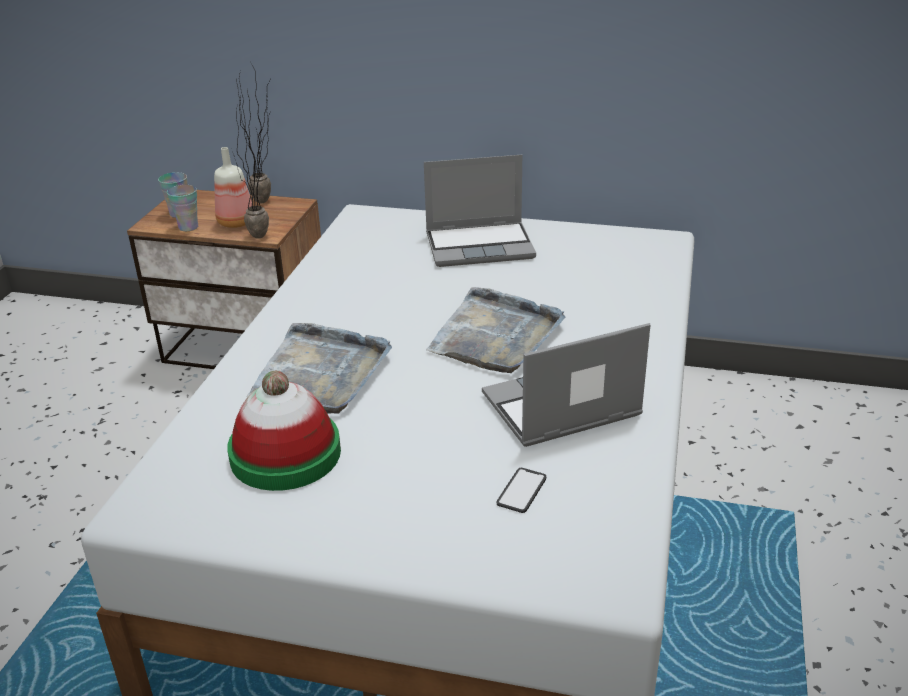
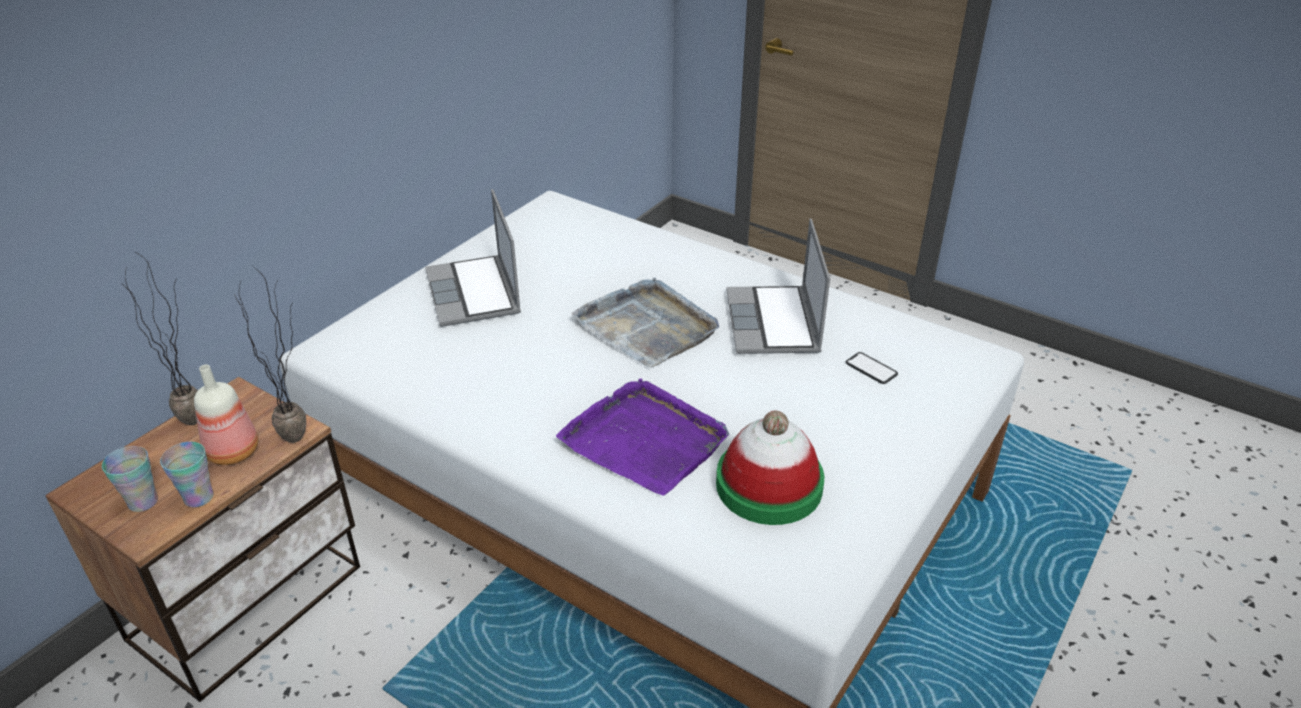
camera: 70 degrees left, 5 degrees up
grey tray [246,323,392,414] -> purple tray [556,378,729,496]
laptop [424,155,536,267] -> laptop turned 150 degrees clockwise [425,189,521,327]

